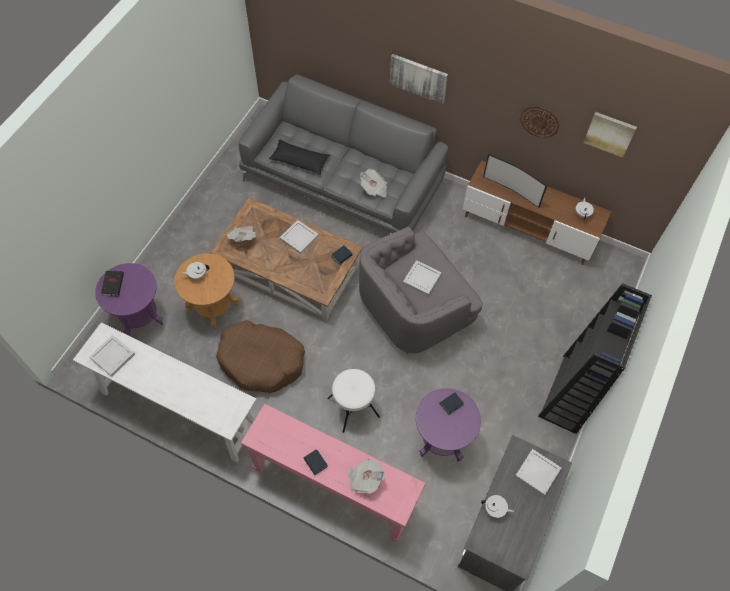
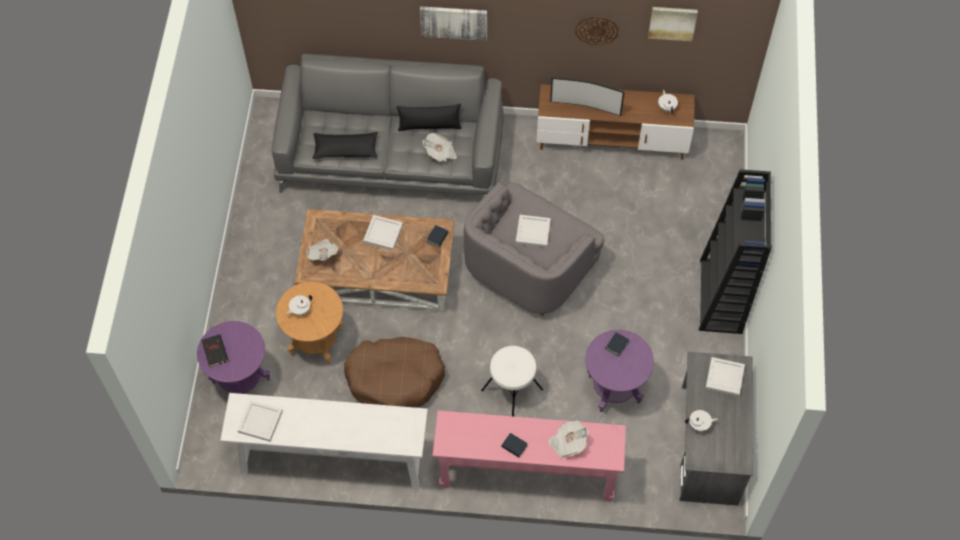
camera: 20 degrees left, 0 degrees up
none -> black pillow [396,104,461,131]

